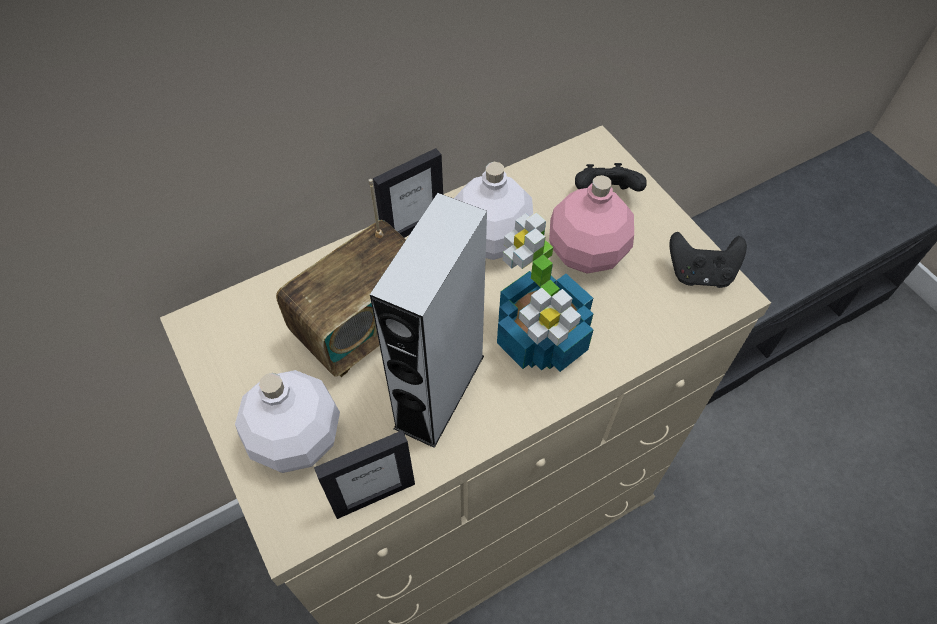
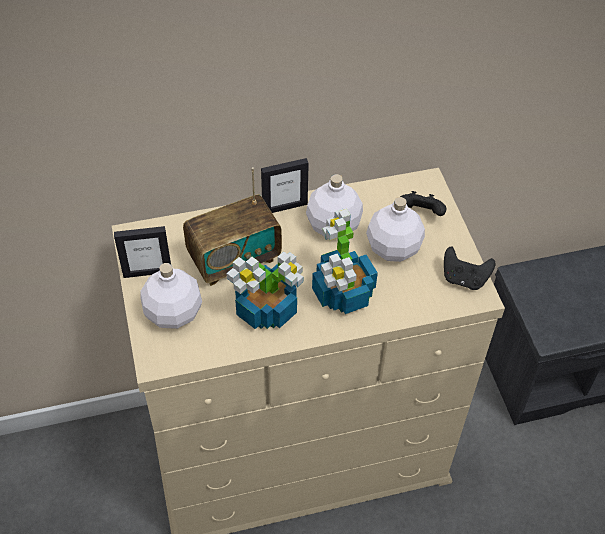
camera: 15 degrees right, 5 degrees down
picture frame [314,430,415,519] -> picture frame moved to [114,226,171,278]
grey speaker [370,193,487,448] -> potted plant [226,252,303,329]
pink bottle [549,175,634,274] -> white bottle [366,197,425,262]

